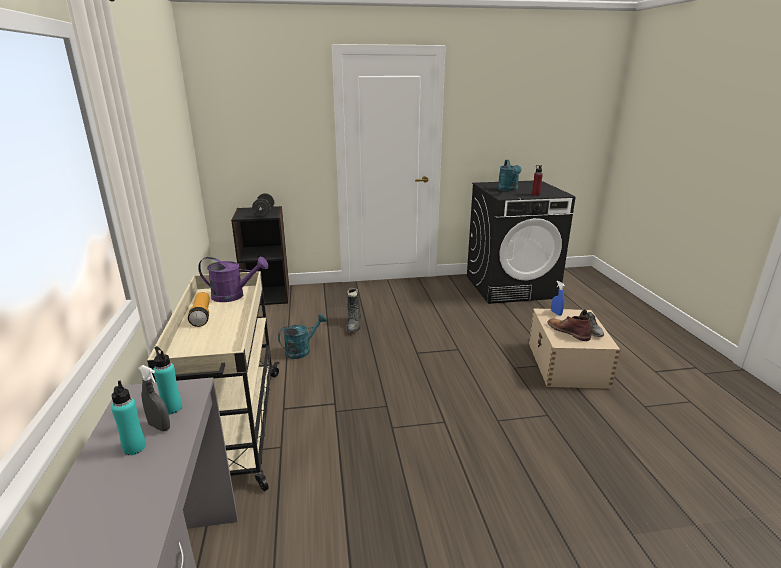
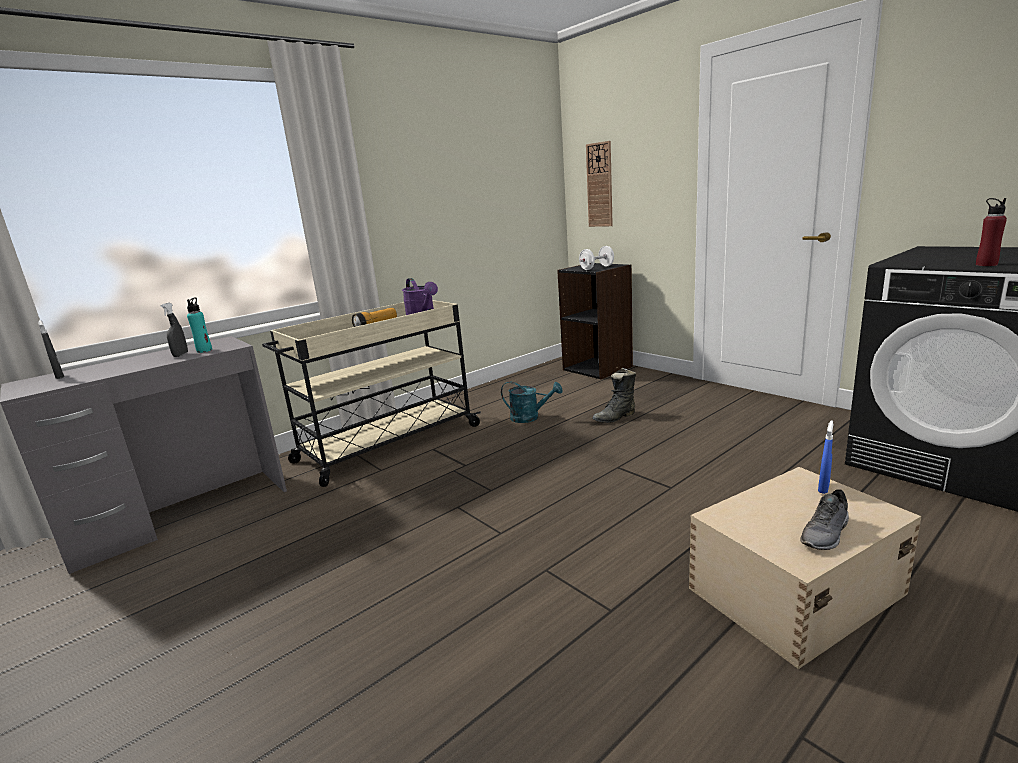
camera: 60 degrees right, 5 degrees down
turquoise bottle [111,381,146,455] -> none
black dumbbell [252,193,274,217] -> white dumbbell [579,246,614,270]
turquoise watering can [498,160,522,191] -> none
brown boot [547,316,591,341] -> none
none -> grey spray bottle [38,320,64,379]
none -> wall clock [586,141,613,227]

